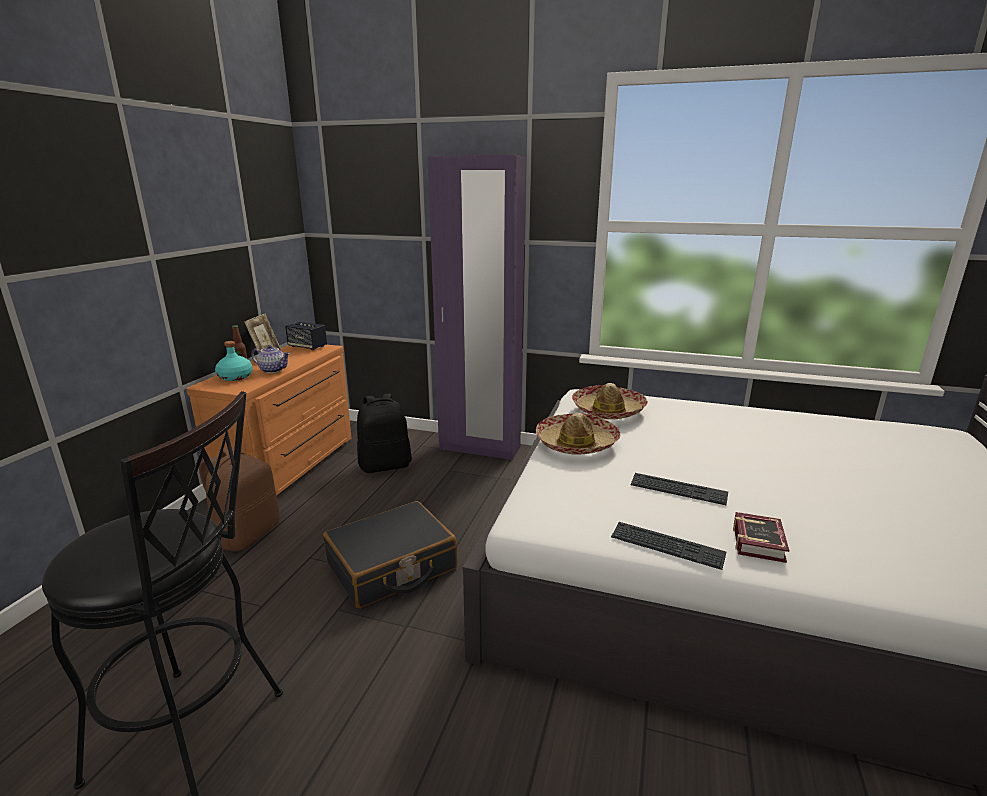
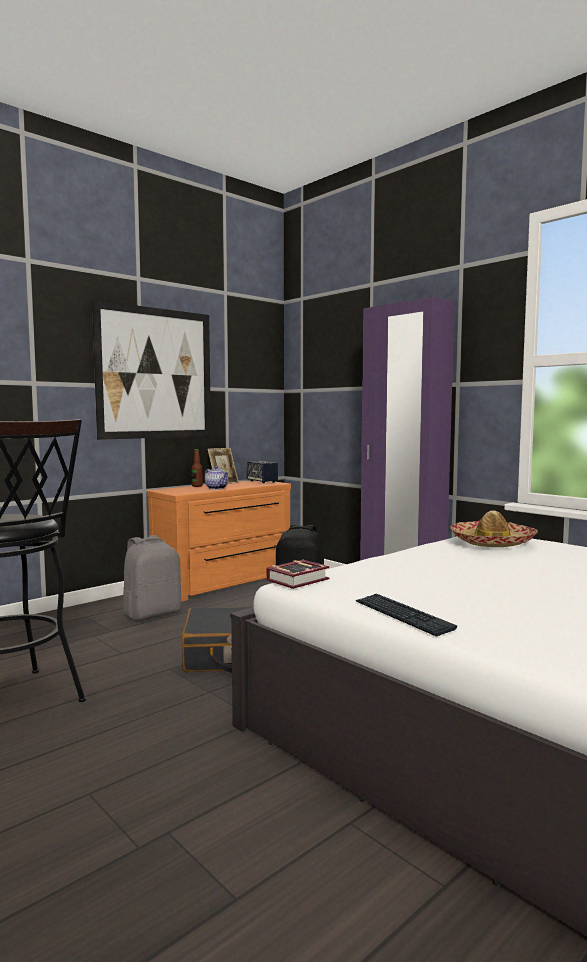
camera: 30 degrees right, 15 degrees down
brown backpack [199,448,279,551] -> grey backpack [123,535,181,621]
turquoise bottle [215,341,253,381] -> none
hat [536,413,620,455] -> none
keyboard [631,473,728,505] -> none
book [733,512,789,563] -> book moved to [266,560,330,589]
none -> picture [92,300,211,440]

